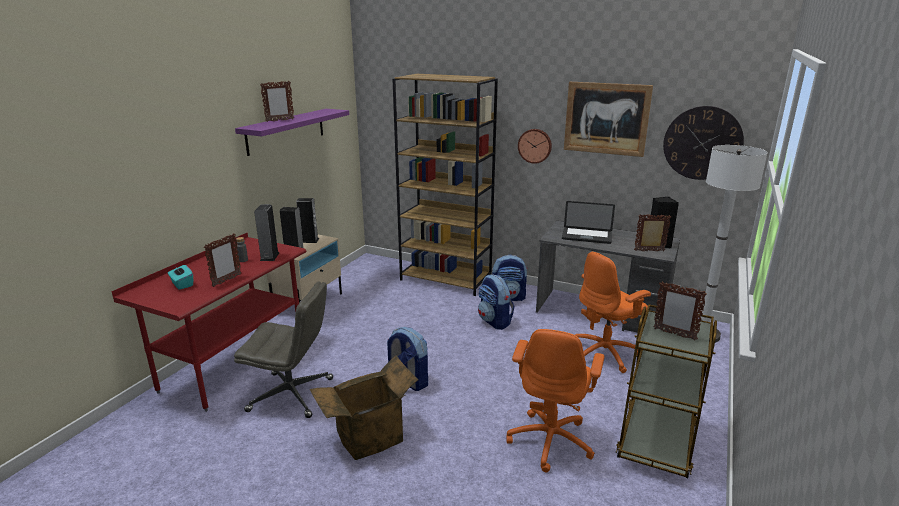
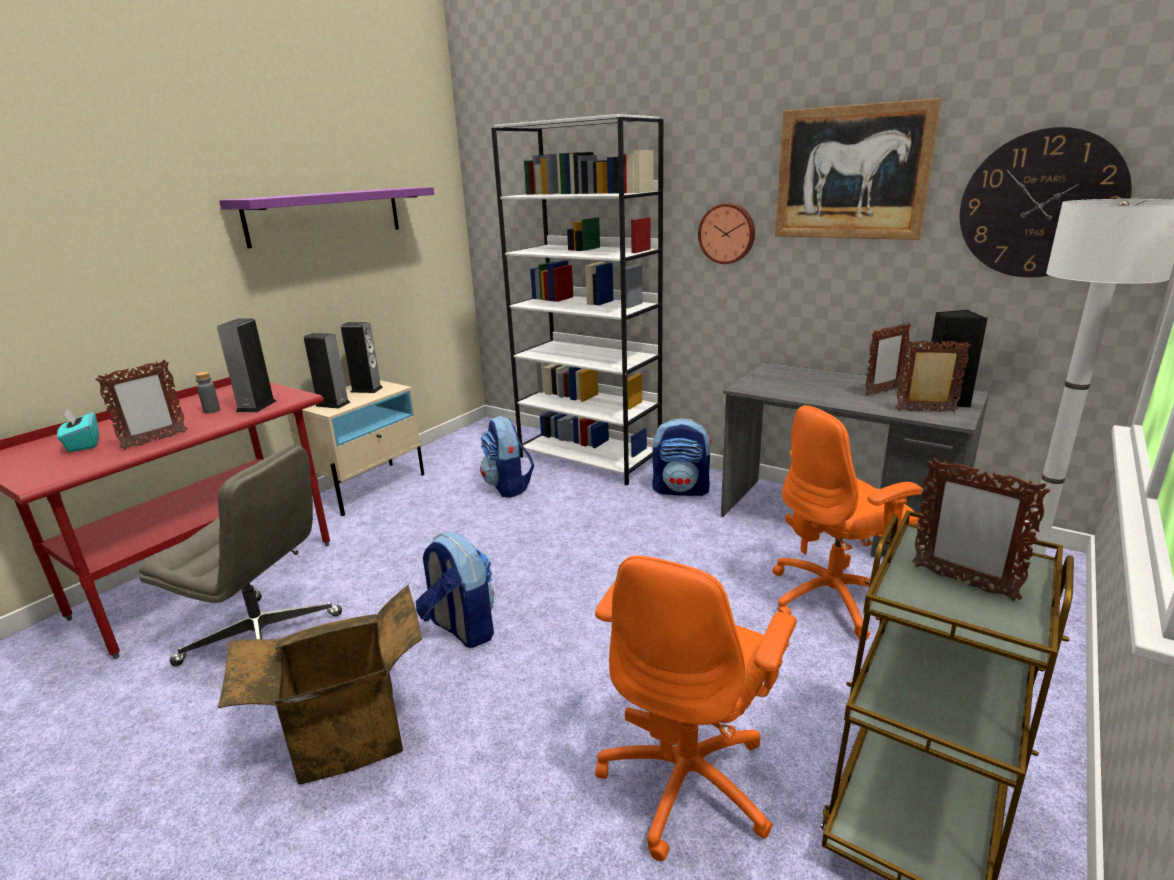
camera: 10 degrees right, 0 degrees up
picture frame [260,81,294,122] -> picture frame moved to [865,323,911,396]
brown bookcase [392,74,498,296] -> white bookcase [491,114,663,485]
backpack [478,274,515,330] -> backpack moved to [480,416,534,498]
laptop [562,201,615,244] -> none

